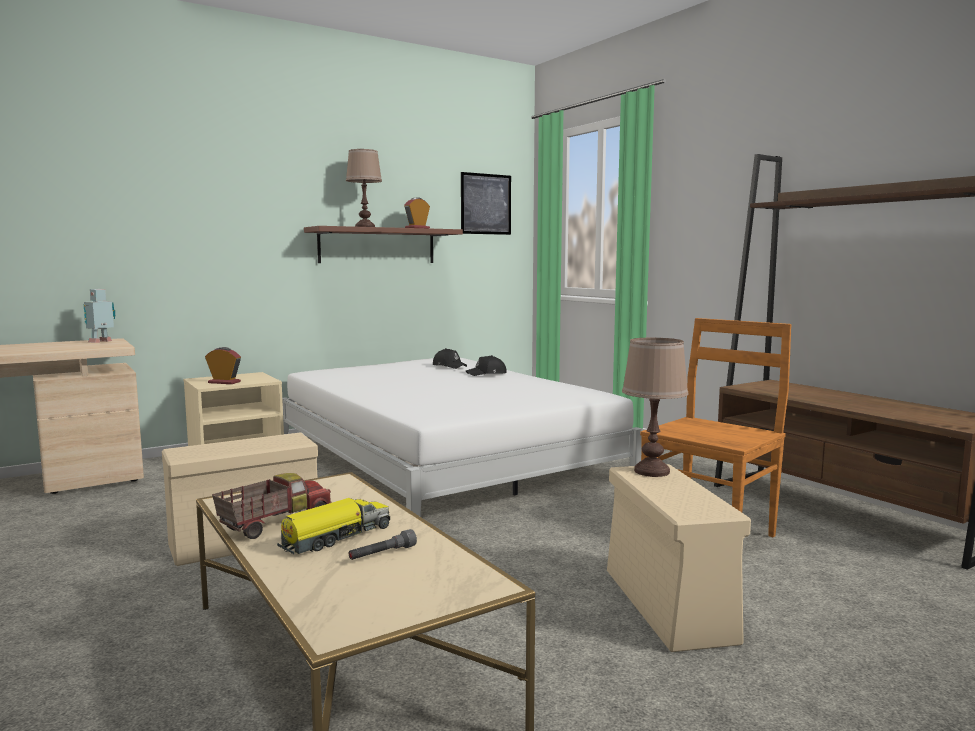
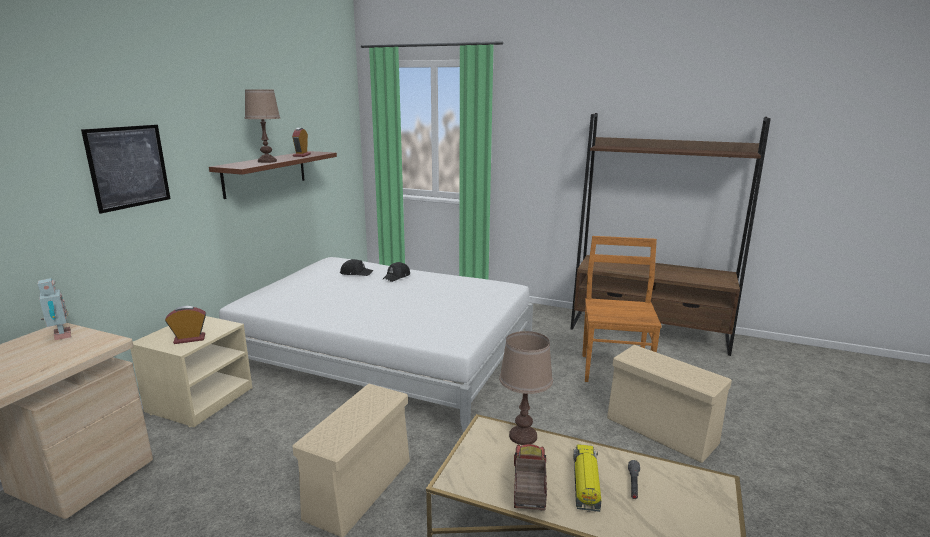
camera: 35 degrees left, 10 degrees up
toy robot [83,289,115,343] -> toy robot turned 150 degrees clockwise [38,278,71,340]
picture [461,172,511,235] -> picture moved to [81,125,170,214]
brown table lamp [622,338,688,477] -> brown table lamp moved to [499,331,553,445]

